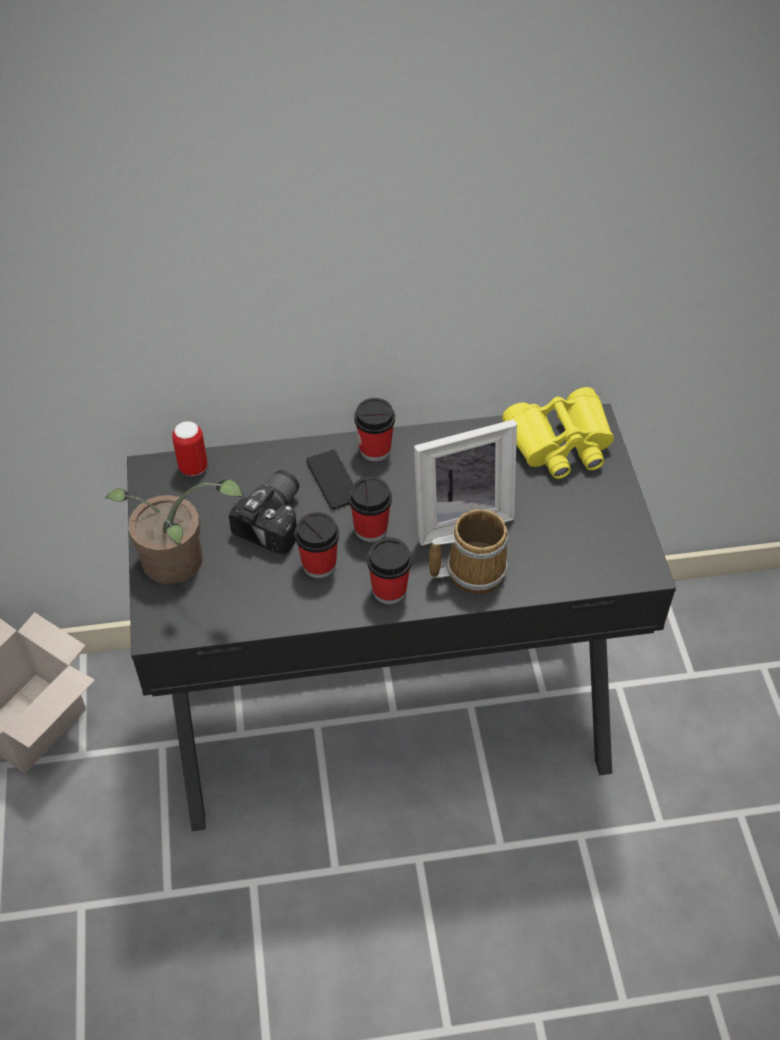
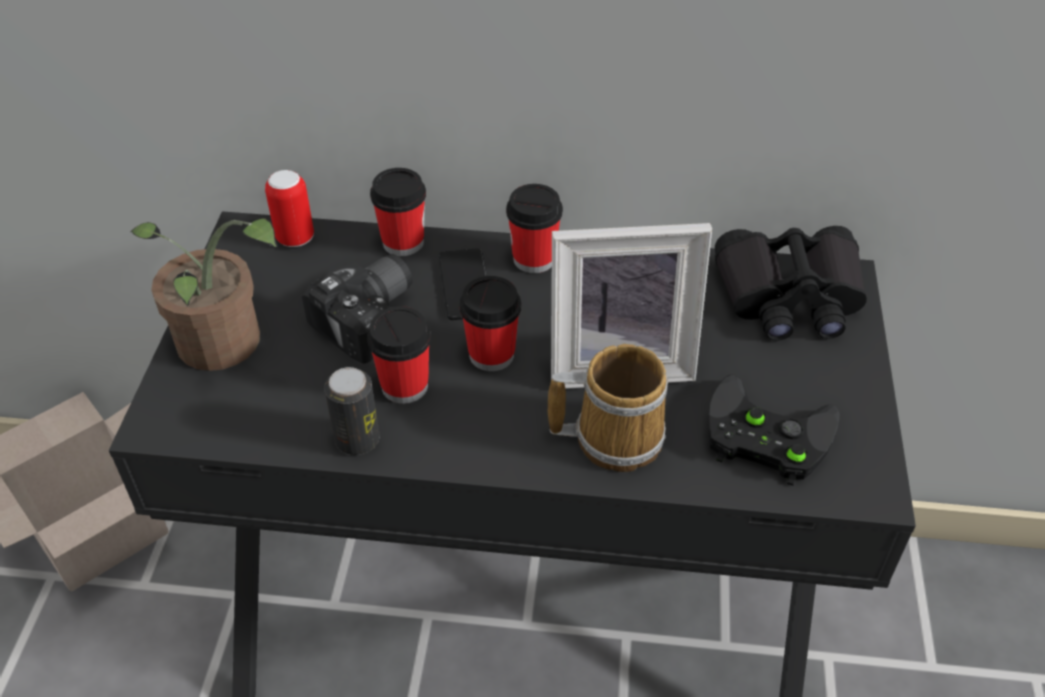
camera: 15 degrees right, 5 degrees down
cup [367,538,412,604] -> cup moved to [370,168,426,256]
yellow binoculars [502,387,614,479] -> black binoculars [715,226,867,341]
none -> can [324,367,380,455]
none -> black game controller [709,375,840,486]

